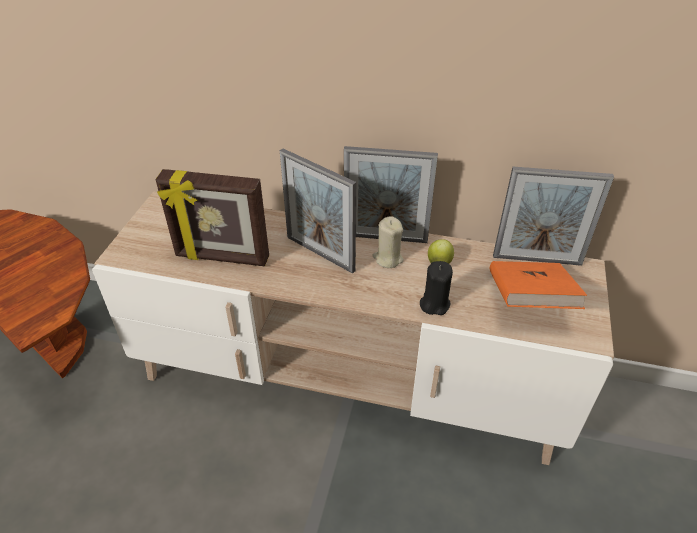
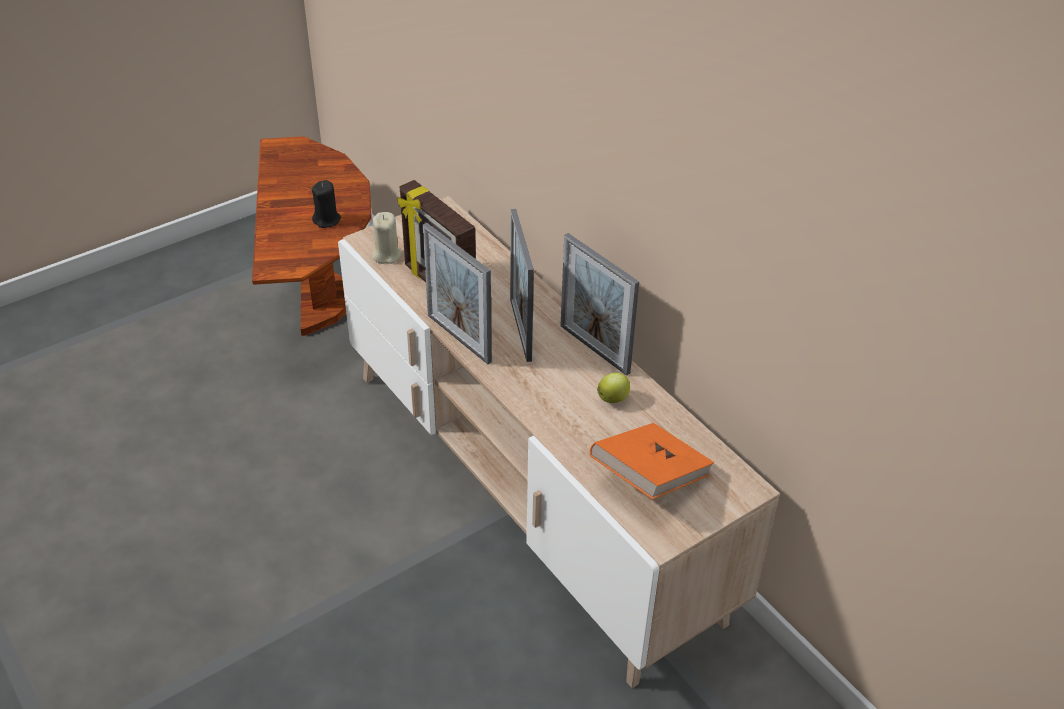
camera: 40 degrees right, 0 degrees up
beige candle [373,216,404,268] -> beige candle moved to [372,212,401,264]
black candle [420,261,453,315] -> black candle moved to [312,180,341,228]
picture frame [493,167,614,266] -> picture frame moved to [423,223,492,364]

